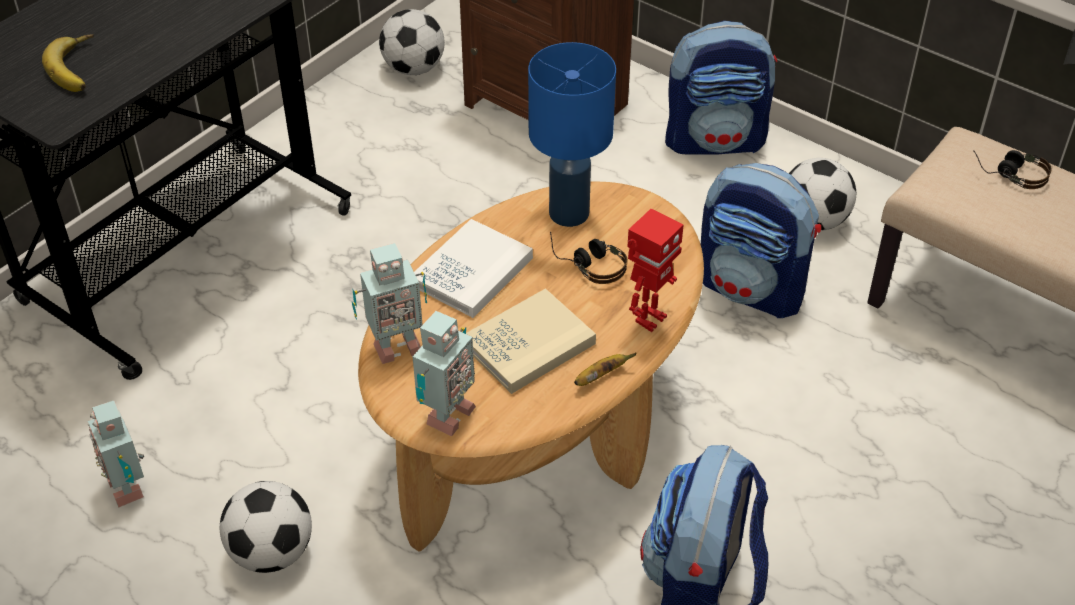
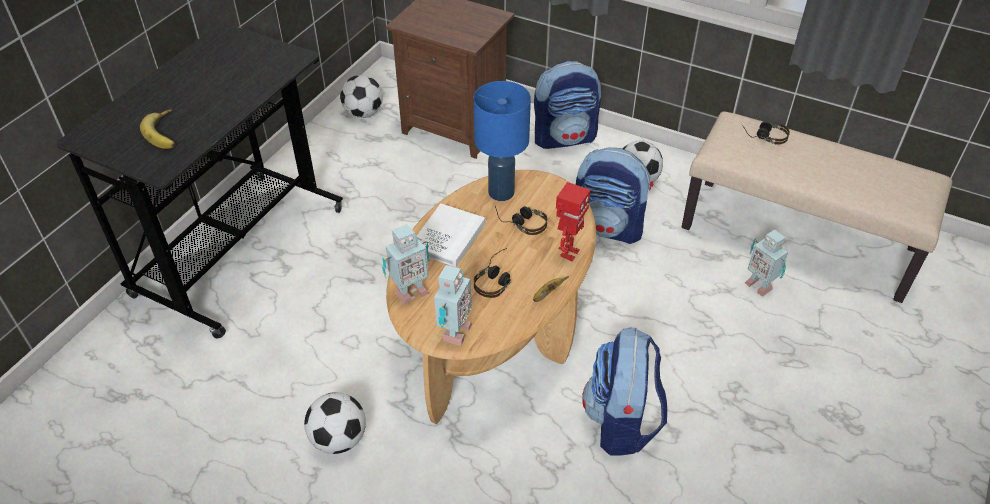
camera: 10 degrees left, 0 degrees up
toy robot [88,401,144,508] -> toy robot moved to [745,230,788,297]
beige book [466,288,596,394] -> headphones [474,248,510,298]

